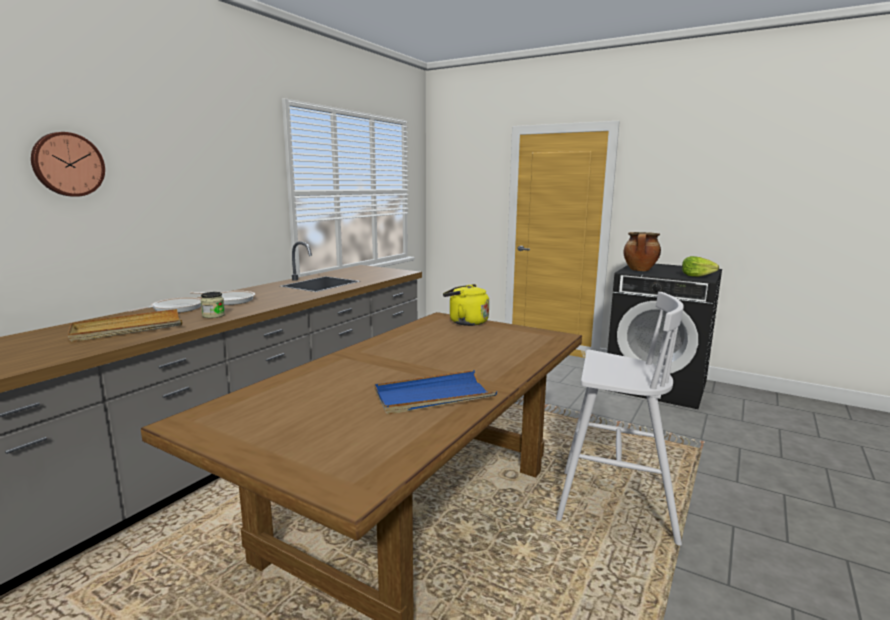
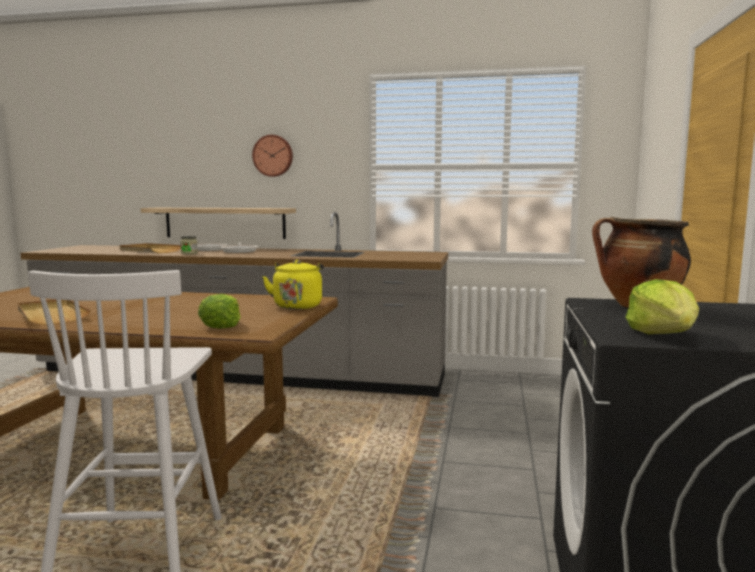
camera: 70 degrees right, 5 degrees down
wall clock [31,132,105,197] -> wall clock moved to [252,135,293,177]
blue tray [375,370,497,414] -> beige tray [18,299,91,325]
none -> shelf [141,208,296,239]
none -> lettuce [198,294,241,329]

